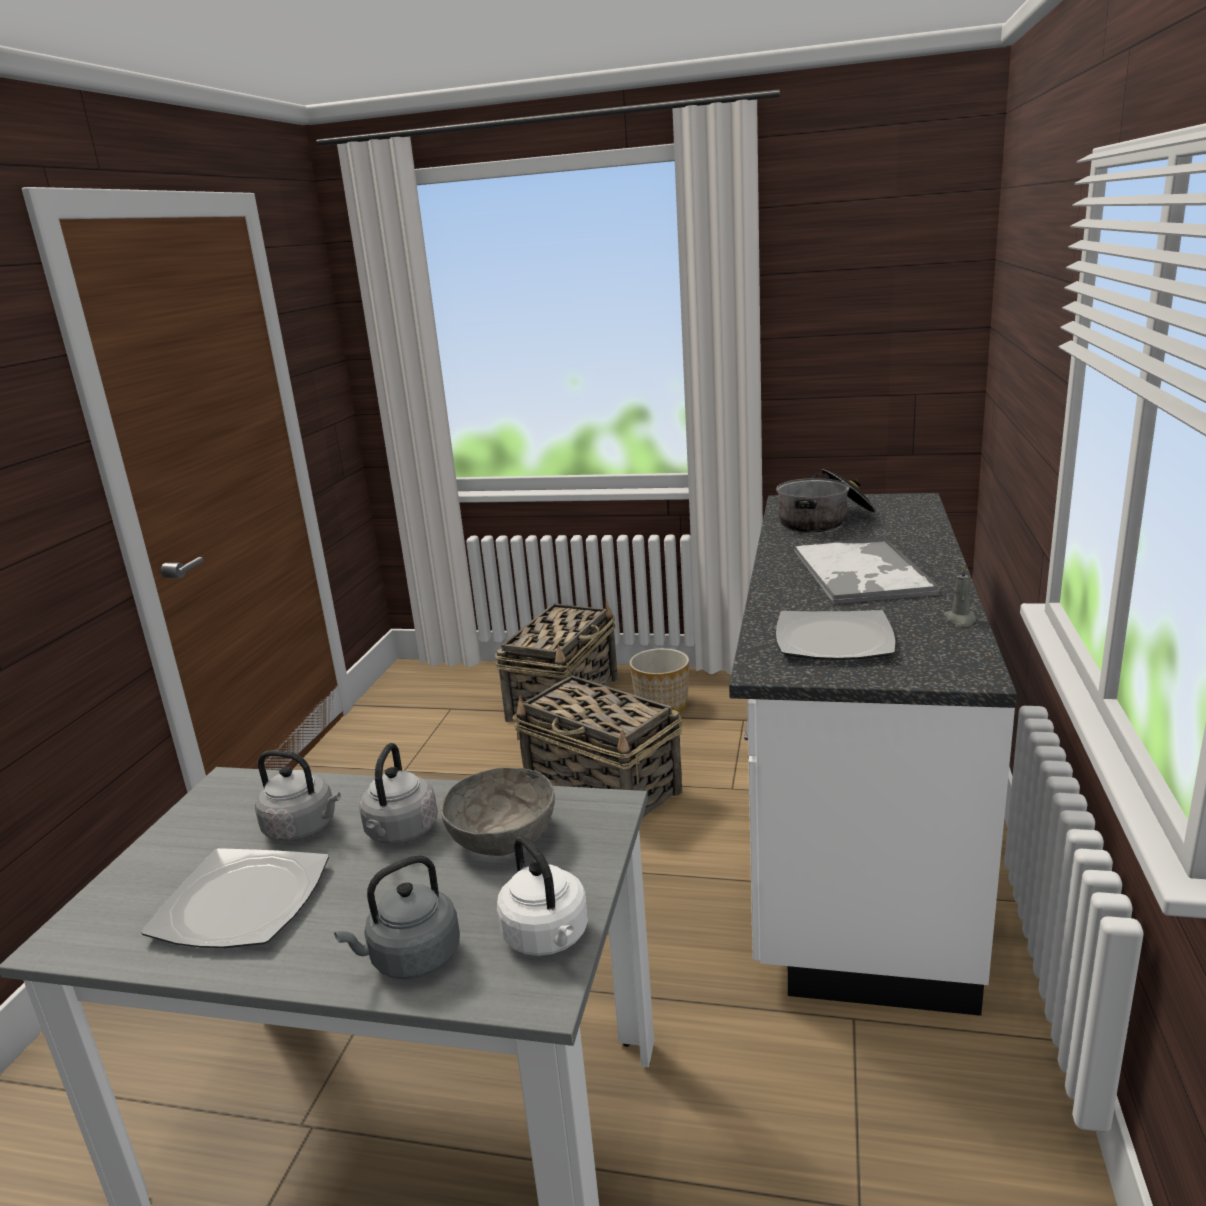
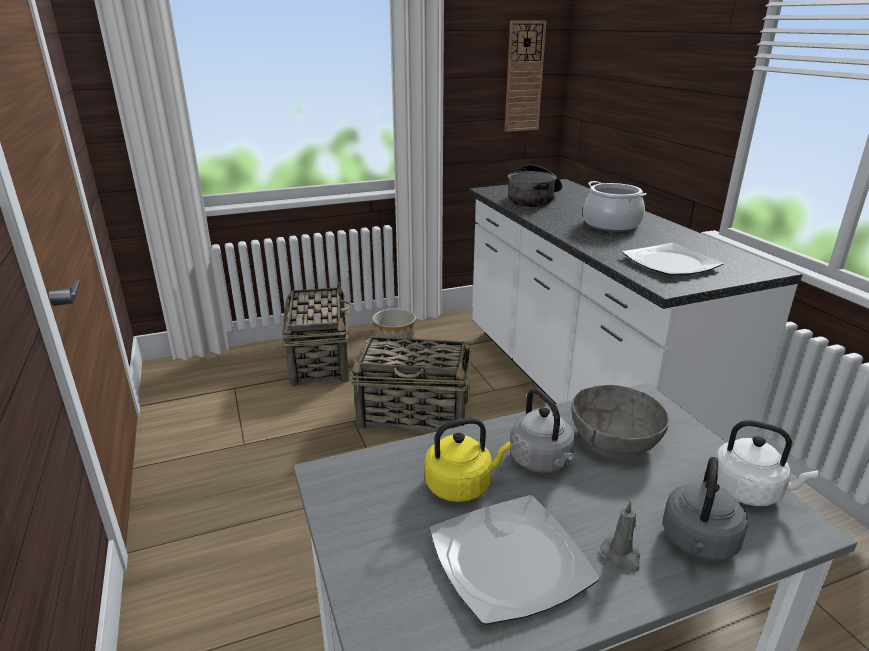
camera: 35 degrees left, 5 degrees up
grey kettle [255,750,341,842] -> yellow kettle [425,418,512,502]
tray [793,537,940,604] -> cooking pot [583,181,647,232]
grey candle [944,565,976,627] -> grey candle moved to [600,501,641,572]
none -> wall clock [505,21,546,132]

